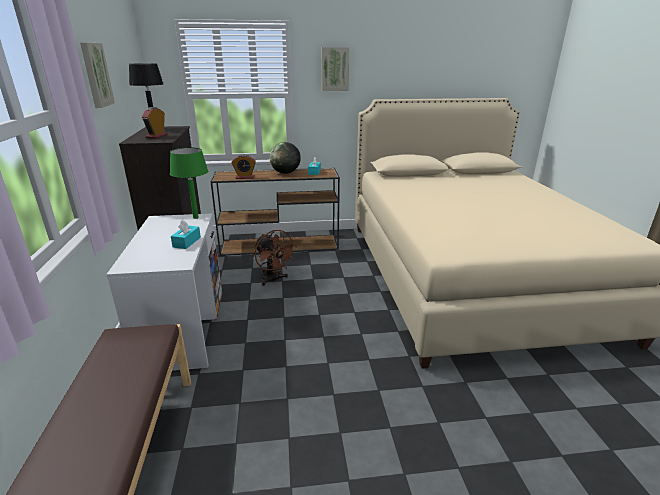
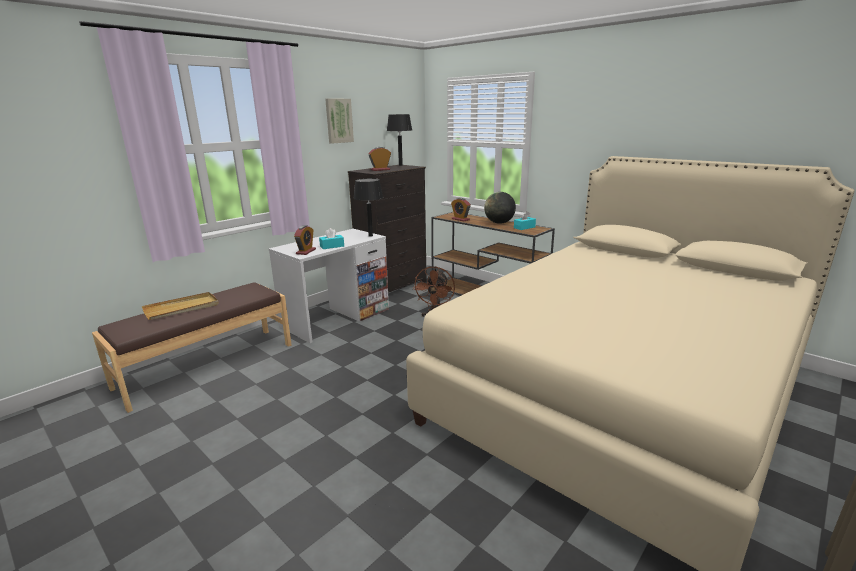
camera: 50 degrees right, 5 degrees down
green table lamp [170,147,208,219] -> black table lamp [353,178,383,237]
picture [322,47,349,91] -> none
none -> beige tray [142,292,219,320]
none -> alarm clock [294,225,316,255]

